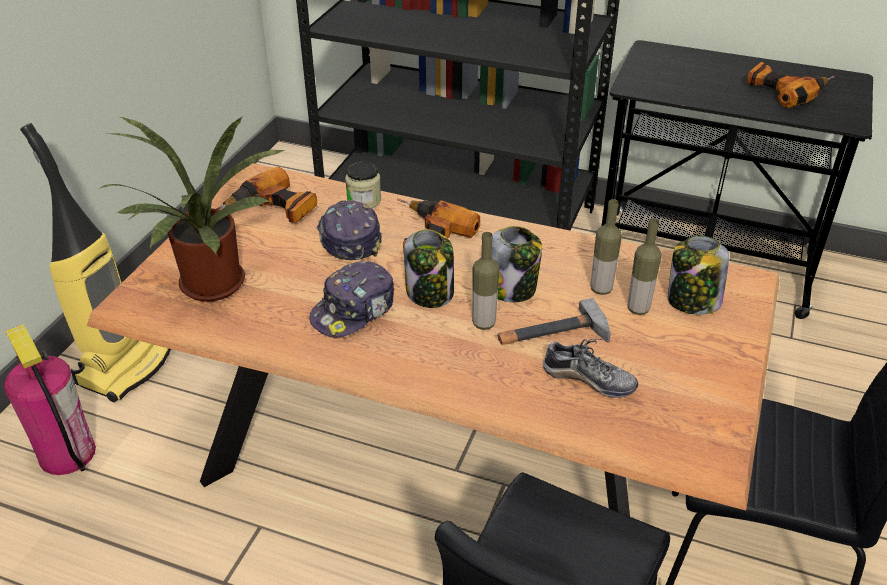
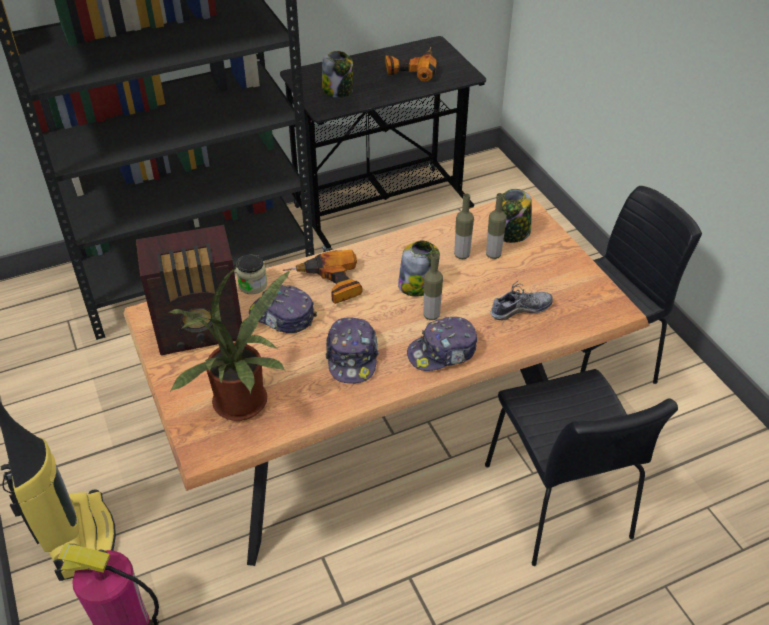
camera: 45 degrees left, 5 degrees up
power drill [216,166,317,223] -> radio [136,225,242,355]
jar [404,229,454,308] -> jar moved to [322,51,353,98]
hammer [498,298,611,345] -> none
none -> cap [407,317,477,371]

